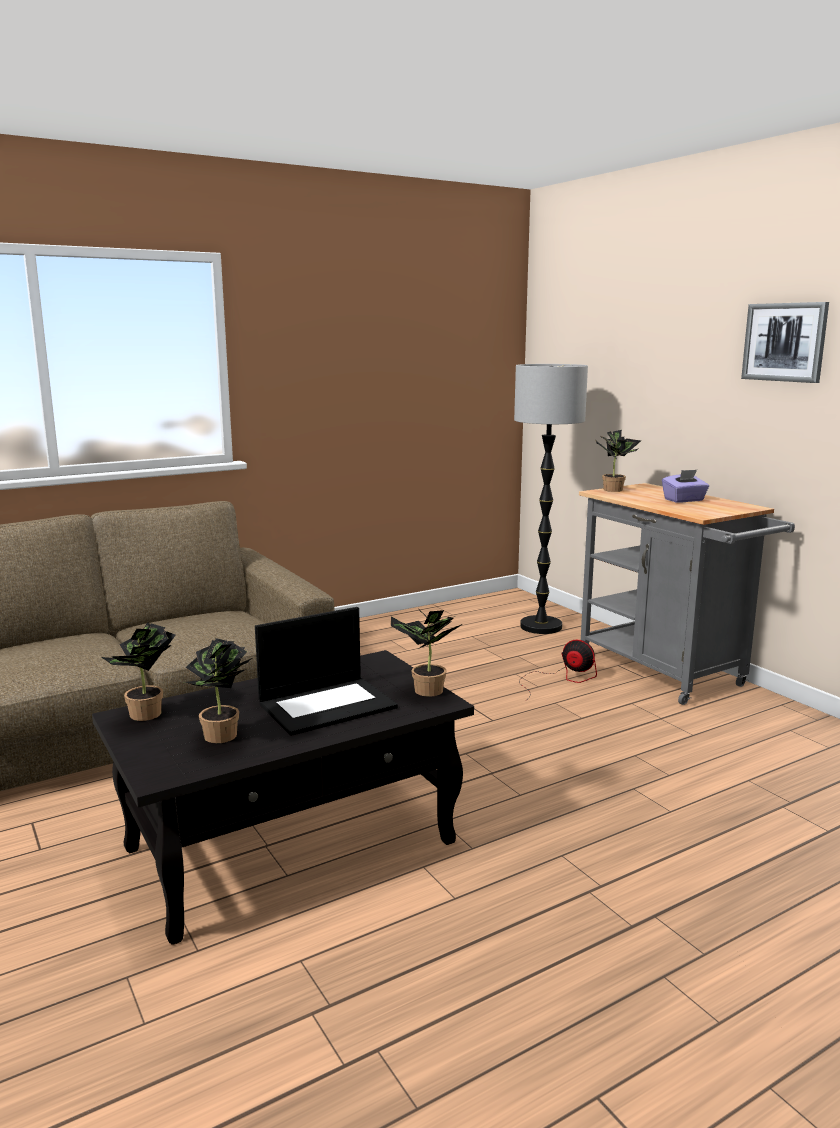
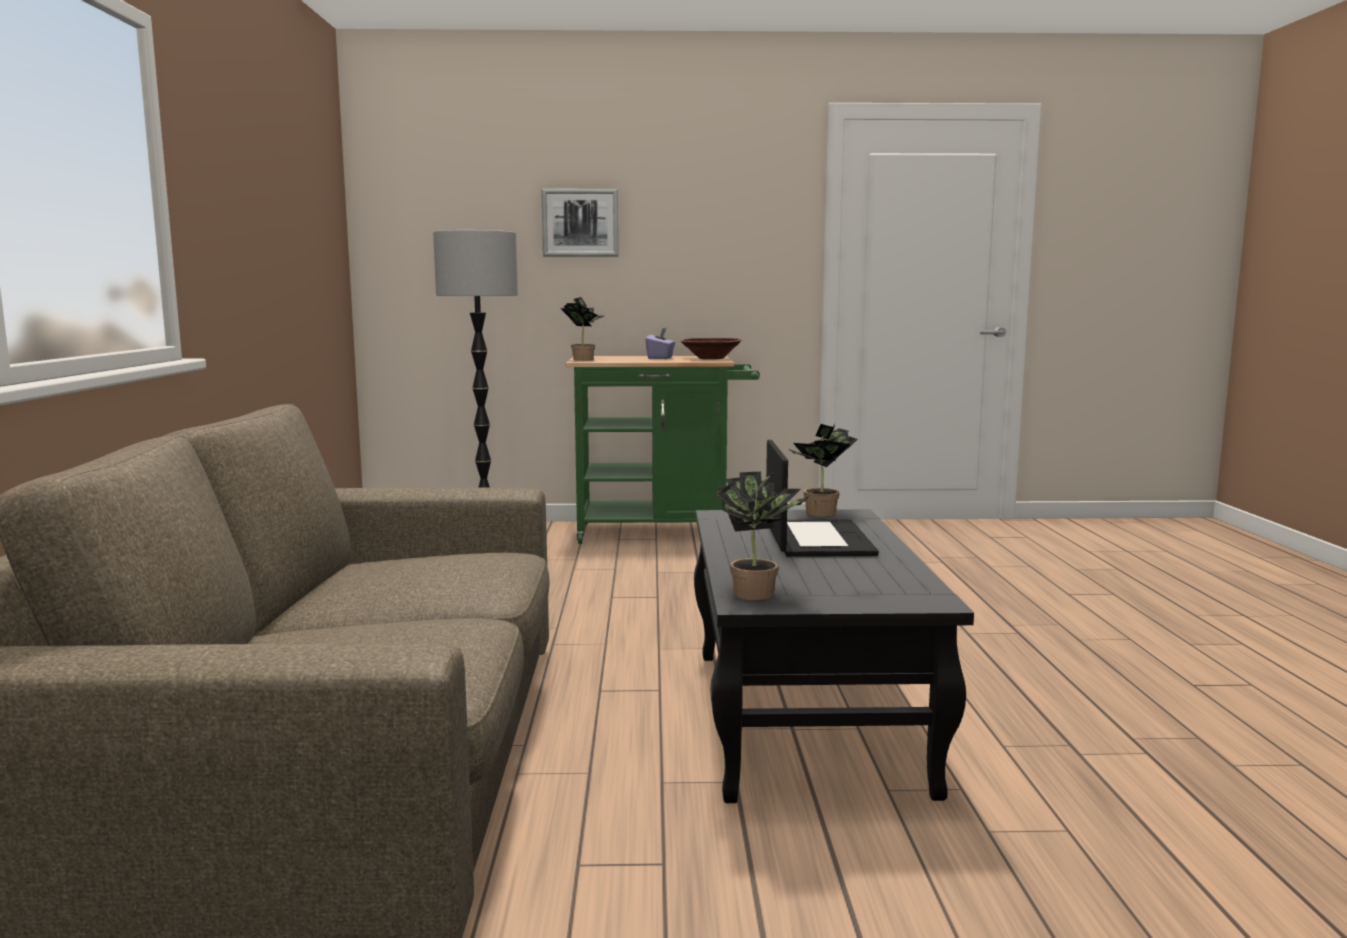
camera: 60 degrees left, 5 degrees down
potted plant [185,638,253,743] -> none
fan [519,639,597,699] -> none
grey cart [579,483,795,705] -> green cart [566,356,760,544]
picture [741,302,829,383] -> picture moved to [541,189,619,257]
none -> brown bowl [680,338,742,360]

